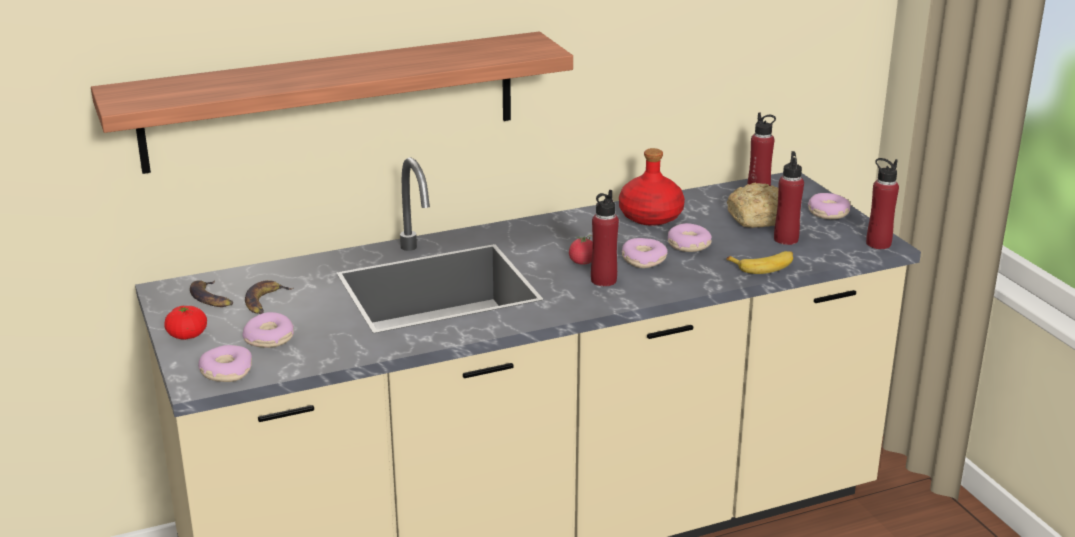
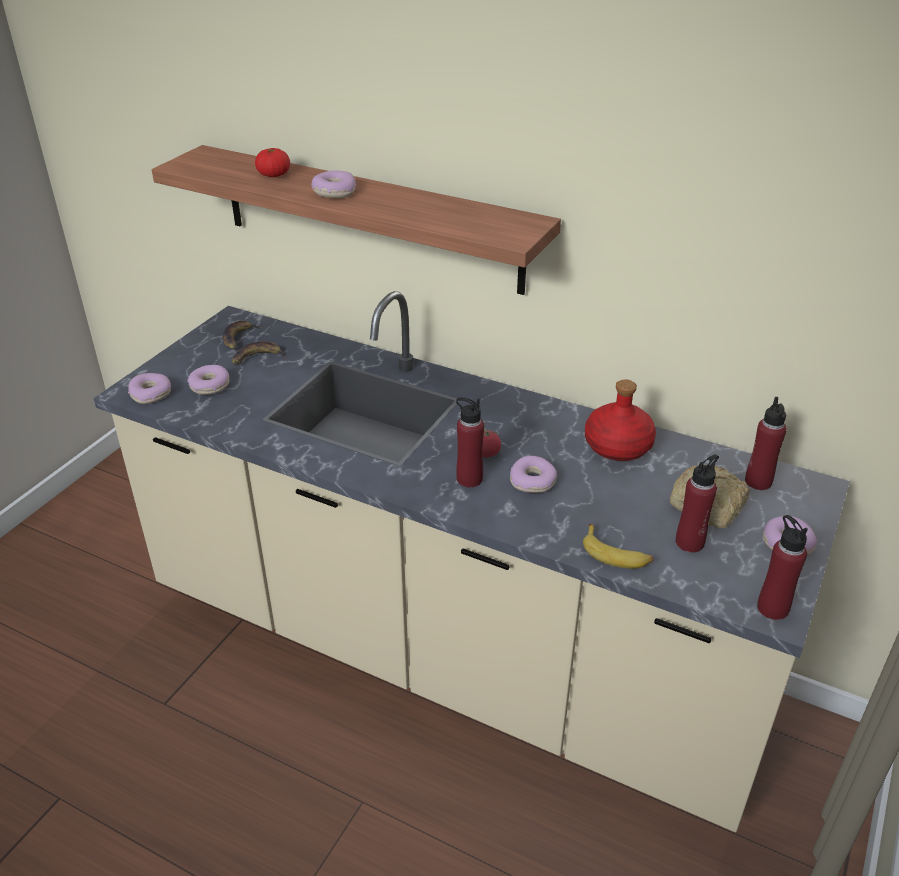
camera: 50 degrees right, 10 degrees up
tomato [164,306,207,340] -> tomato moved to [255,148,290,177]
donut [668,223,712,252] -> donut moved to [311,170,356,198]

